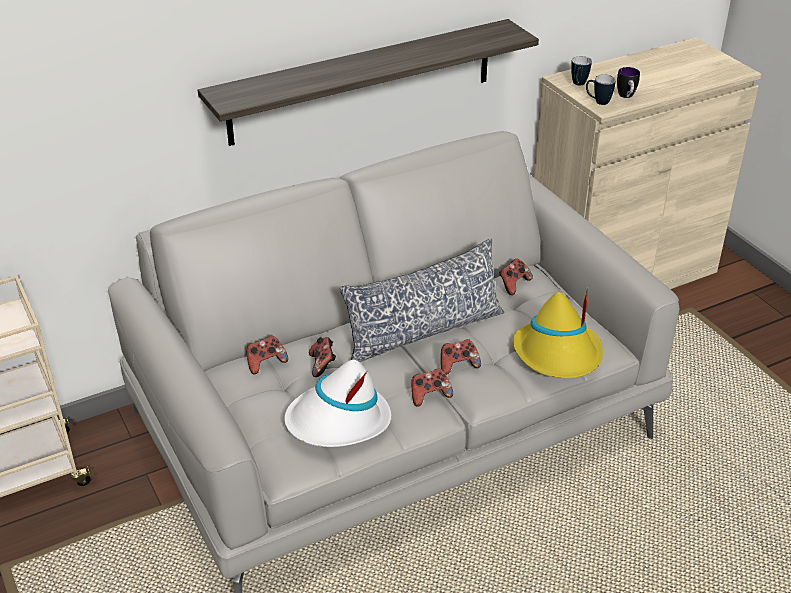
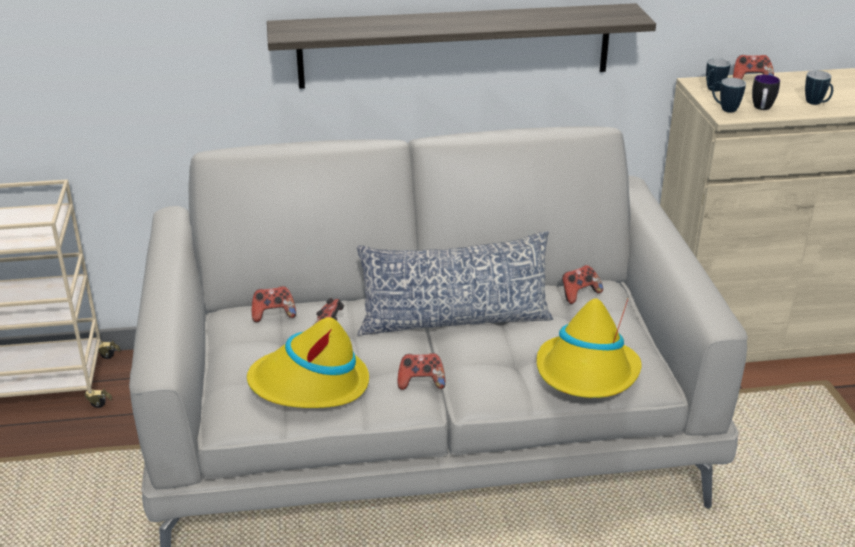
camera: 20 degrees right, 5 degrees down
white hat [284,360,391,447] -> yellow hat [247,317,369,408]
game controller [441,339,481,375] -> game controller moved to [733,55,774,79]
none -> mug [805,70,833,105]

